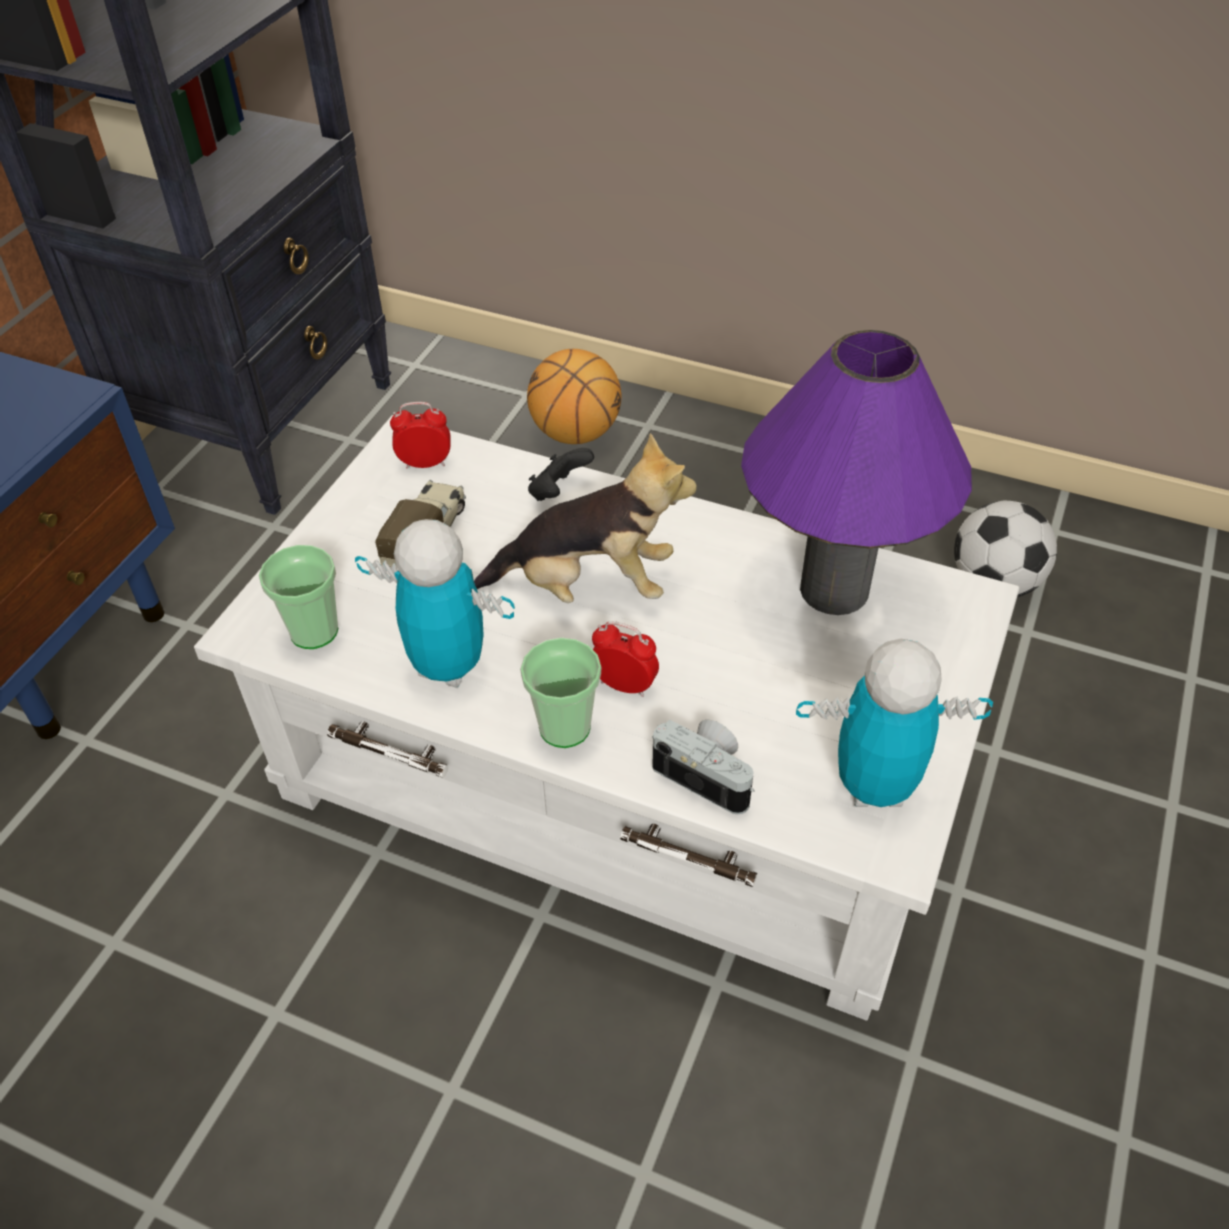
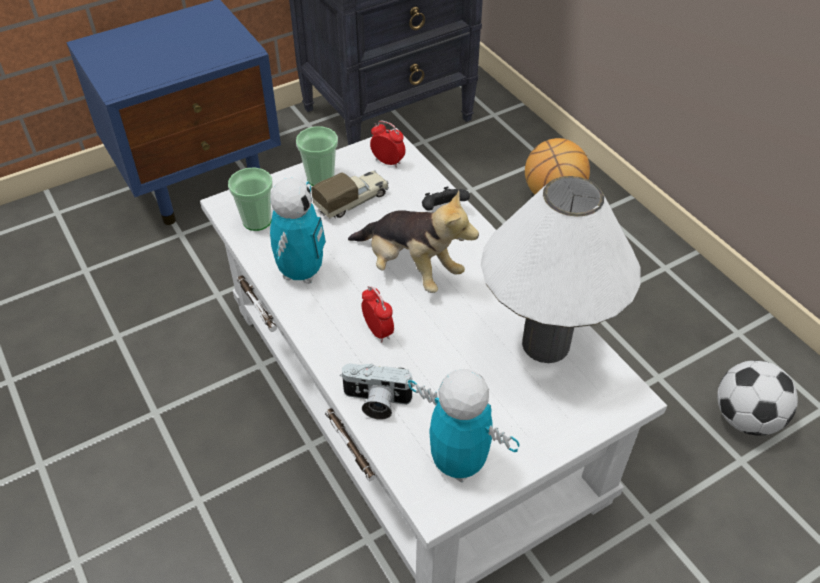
camera: 35 degrees right, 0 degrees up
toy robot [355,519,515,687] -> toy robot turned 45 degrees clockwise [270,178,326,284]
cup [520,638,601,748] -> cup moved to [296,126,338,186]
camera [652,719,755,814] -> camera turned 120 degrees clockwise [340,363,415,420]
purple table lamp [741,330,972,615] -> white table lamp [481,176,641,363]

